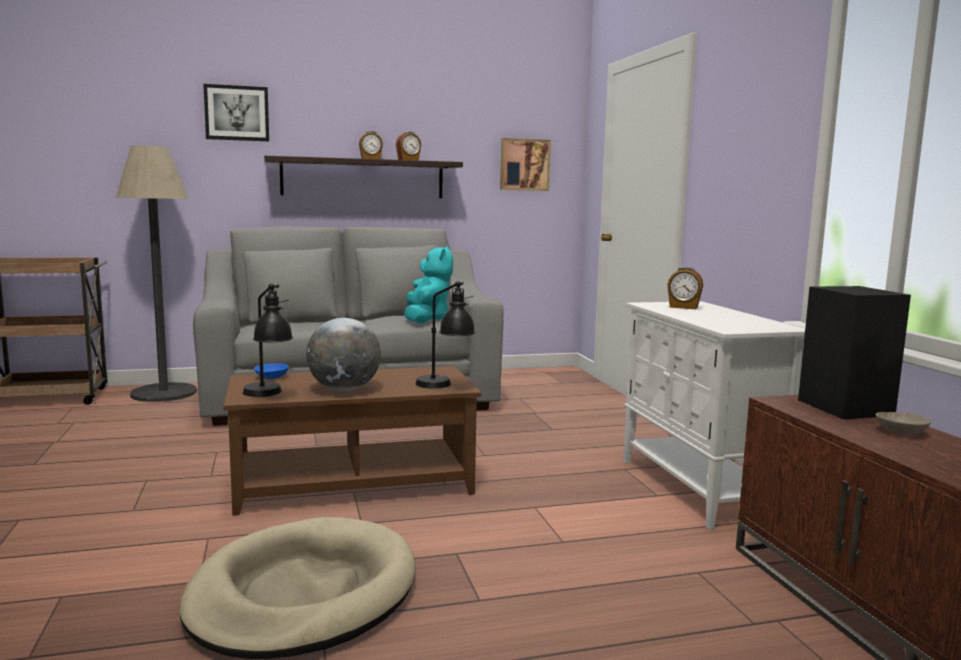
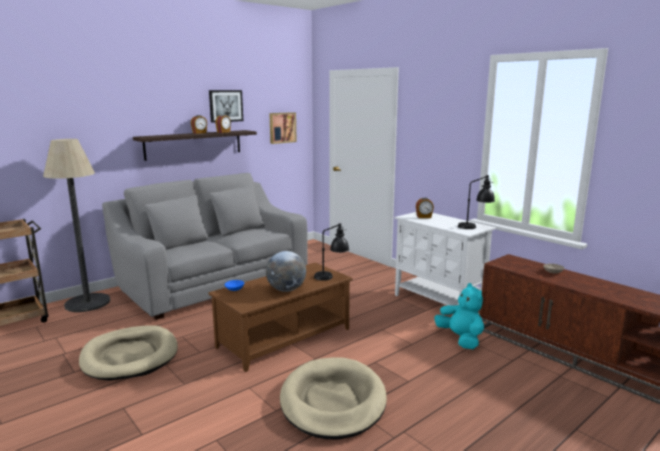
camera: 25 degrees left, 5 degrees up
picture [203,84,269,141] -> picture moved to [209,90,243,123]
black table lamp [243,284,293,397] -> black table lamp moved to [458,175,495,229]
turquoise plush toy [404,246,453,323] -> turquoise plush toy moved to [434,283,484,349]
black speaker [798,286,911,419] -> none
none -> beige dog bed [79,325,178,381]

